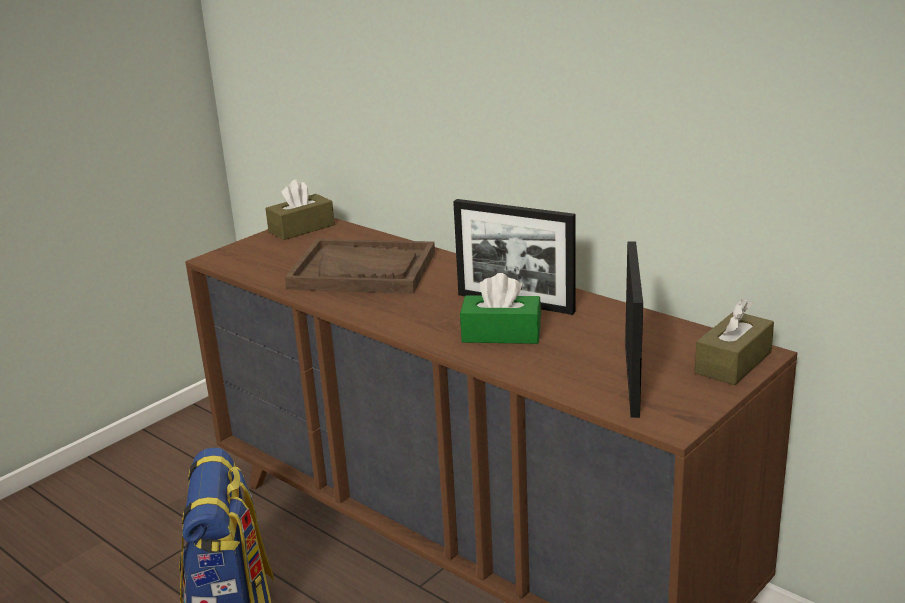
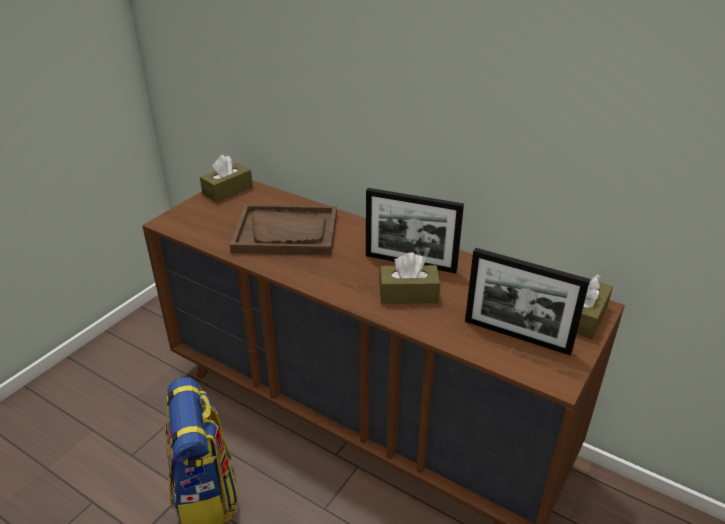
camera: 10 degrees left, 10 degrees up
green tissue box [460,273,541,344] -> brown tissue box [379,252,440,304]
picture frame [625,241,643,418] -> picture frame turned 120 degrees clockwise [465,248,590,356]

